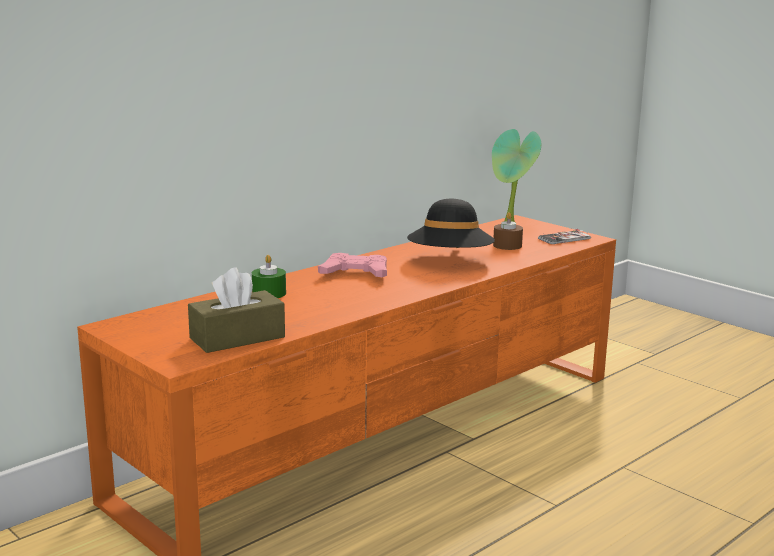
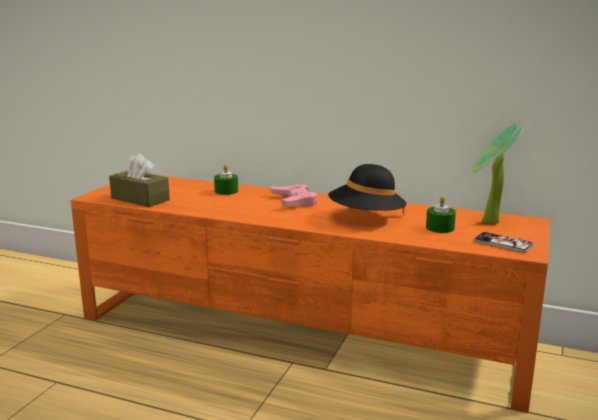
camera: 65 degrees right, 0 degrees up
brown candle [493,212,523,250] -> green candle [426,196,456,233]

